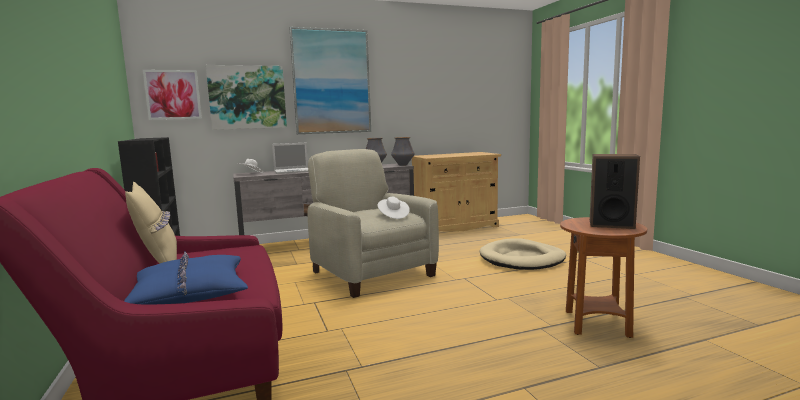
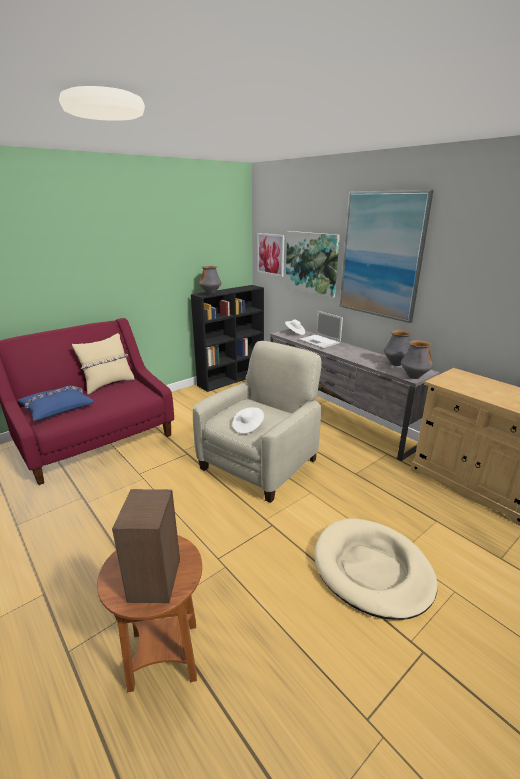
camera: 70 degrees right, 15 degrees up
none -> vase [199,266,221,295]

